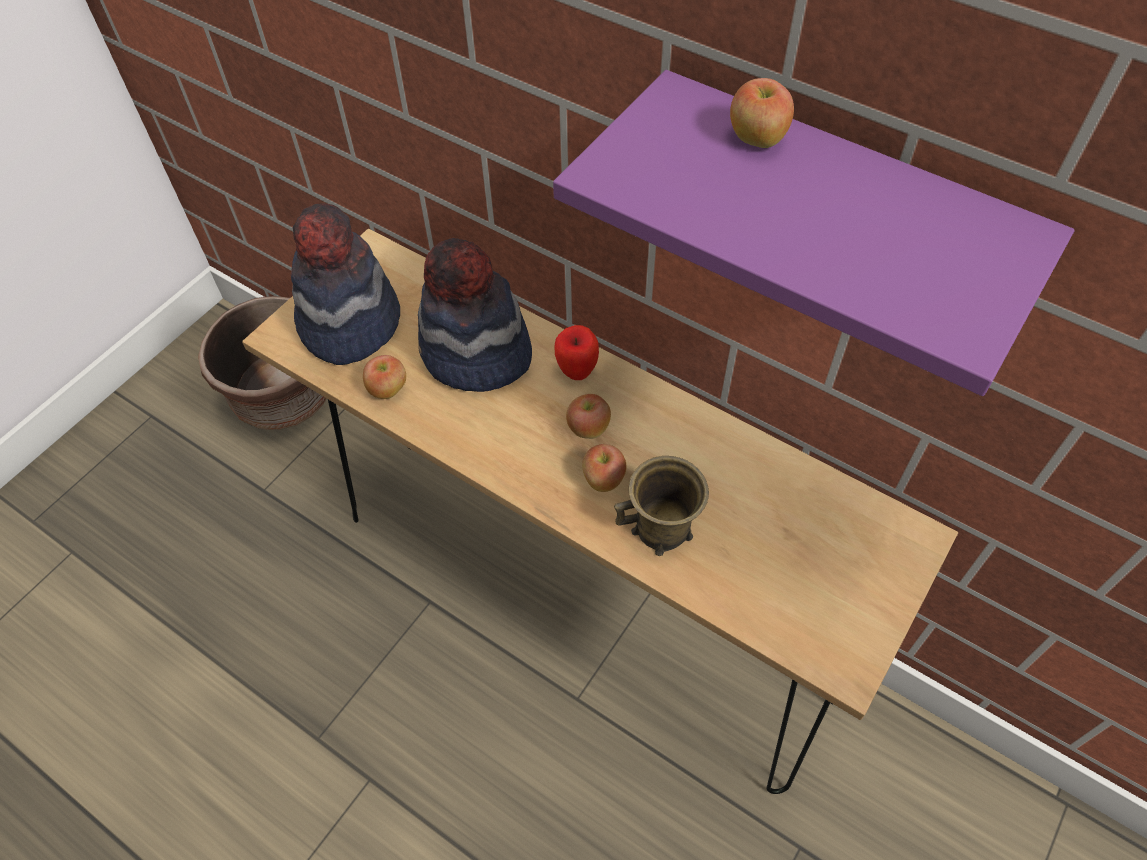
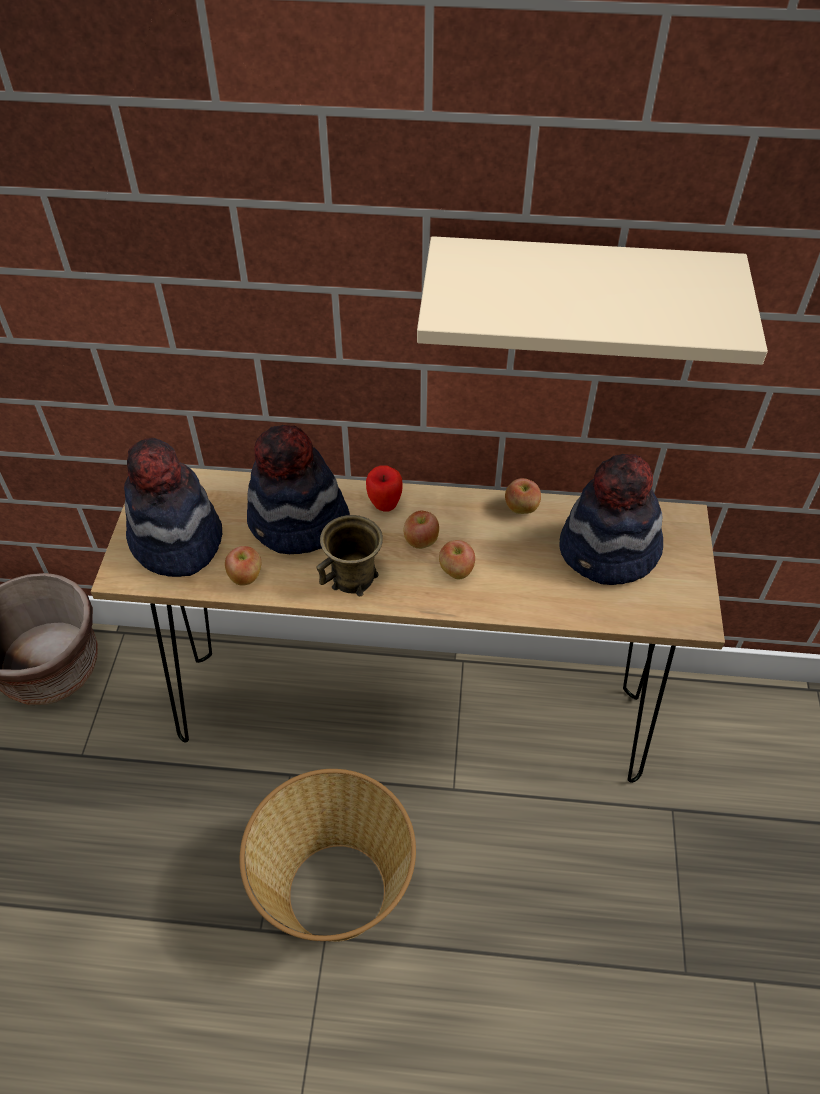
camera: 30 degrees left, 5 degrees down
purple shelf [553,70,1075,396] -> beige shelf [417,236,768,365]
brown mug [614,456,709,556] -> brown mug moved to [316,515,383,596]
apple [730,78,794,148] -> apple moved to [505,478,541,514]
none -> basket [240,769,416,942]
none -> hat [560,454,663,585]

